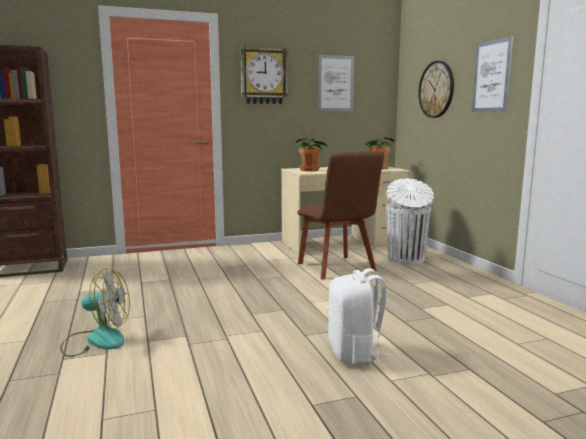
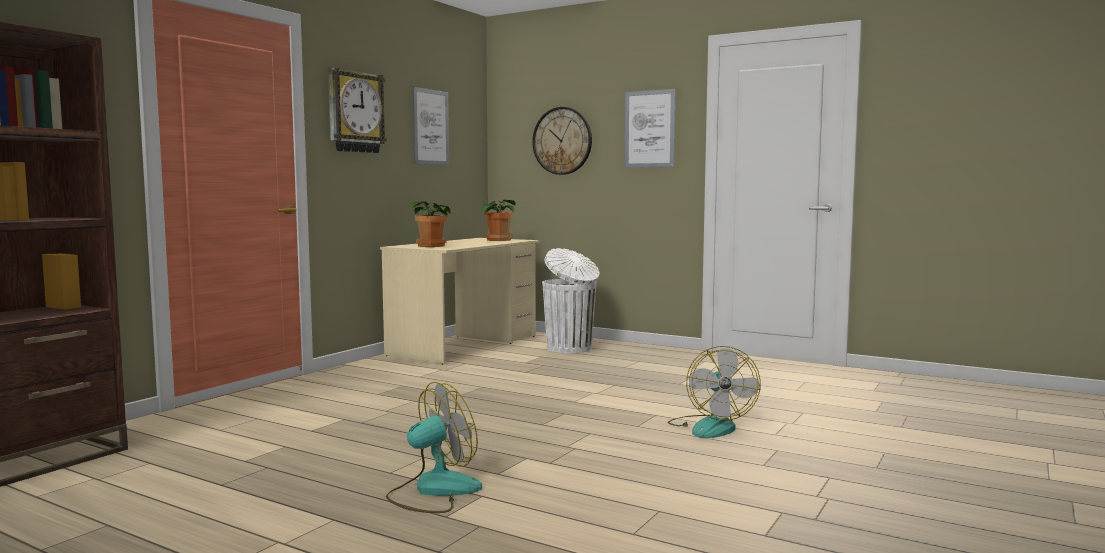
camera: 40 degrees left, 5 degrees down
brown chair [297,151,384,280] -> none
white backpack [328,268,393,366] -> fan [668,346,761,438]

